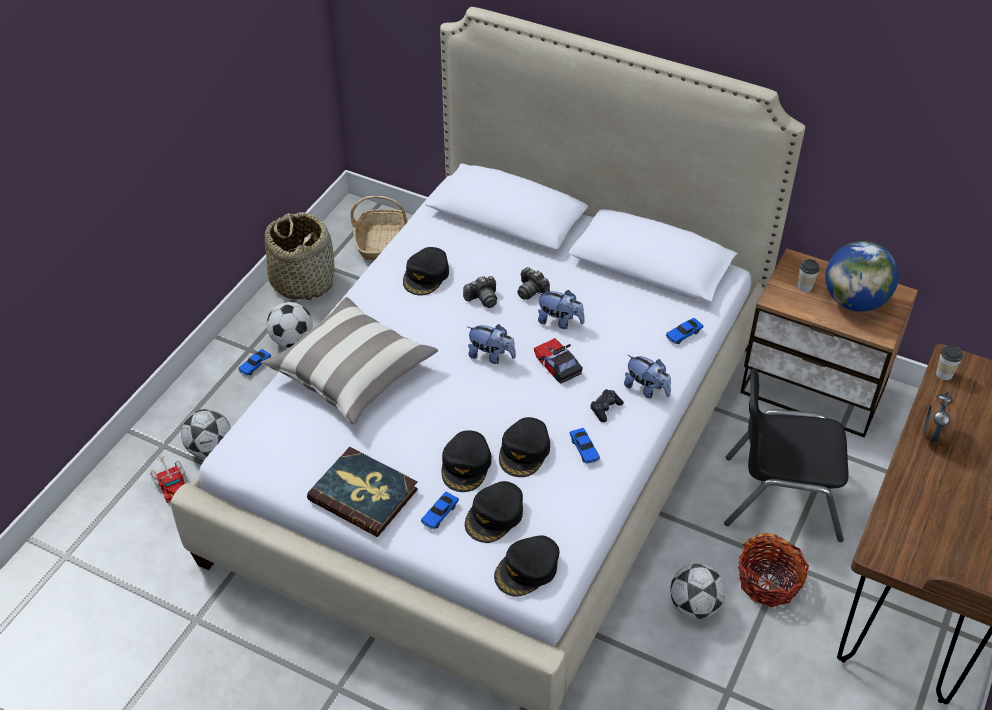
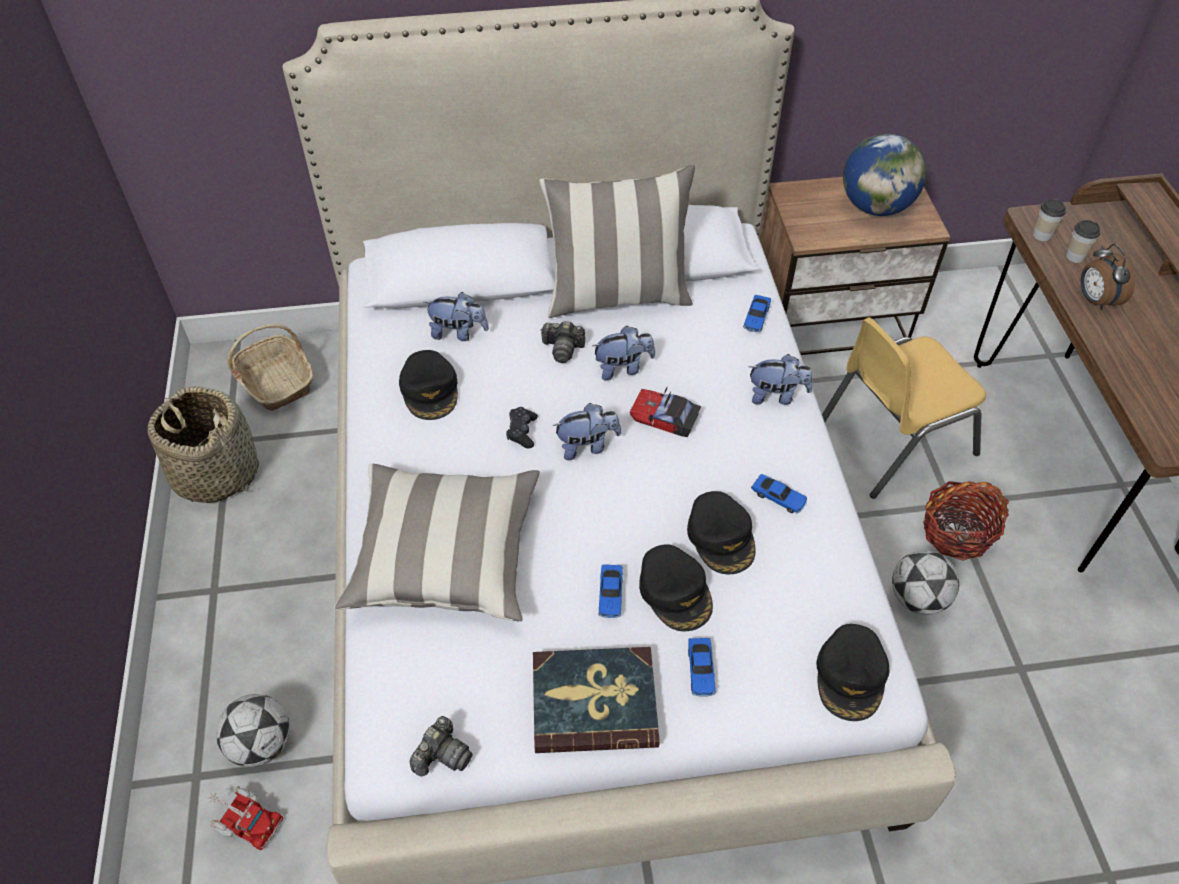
camera: 35 degrees left, 5 degrees up
toy car [238,349,271,376] -> toy car moved to [598,564,623,618]
football [267,302,313,348] -> none
camera [463,276,497,308] -> camera moved to [410,716,473,776]
black cap [465,481,523,543] -> none
black game controller [590,389,624,422] -> black game controller moved to [506,407,538,448]
black chair [724,369,849,542] -> yellow chair [822,317,986,499]
cup [798,259,820,292] -> cup moved to [1066,220,1100,263]
none -> plush toy [424,292,489,341]
none -> pillow [539,165,695,318]

